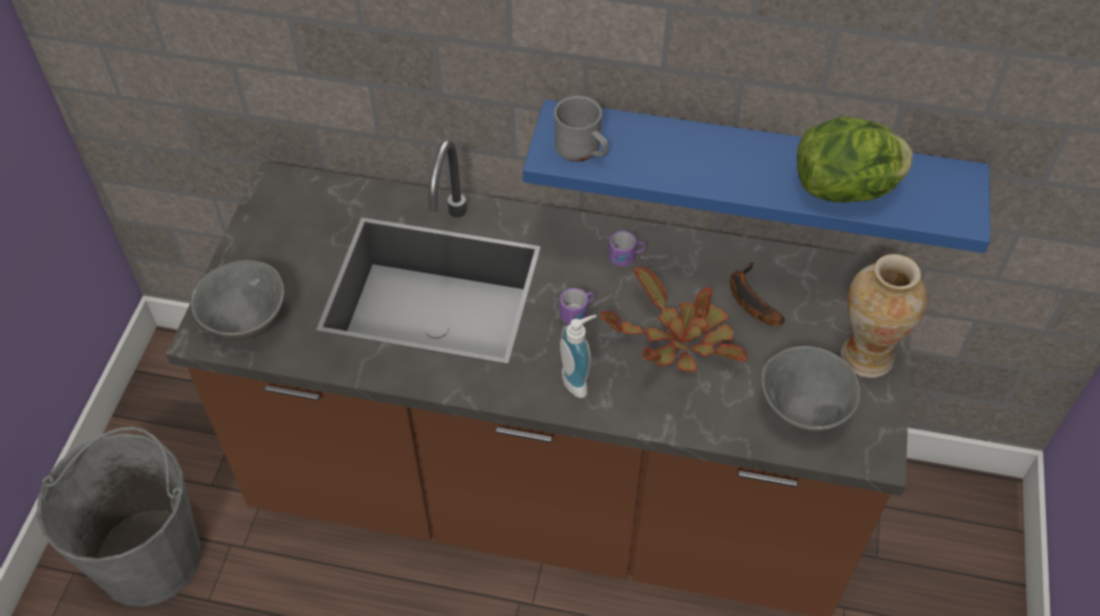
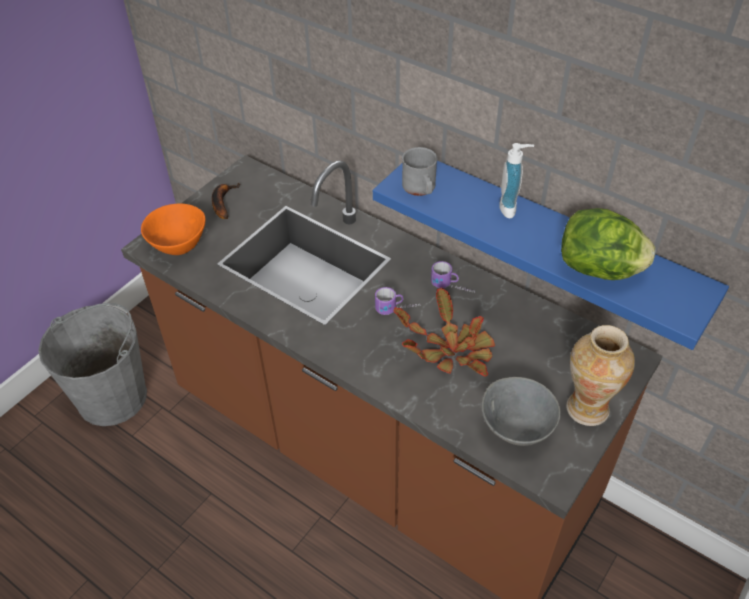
camera: 25 degrees right, 5 degrees down
grey bowl [191,260,284,340] -> orange bowl [141,204,205,255]
soap dispenser [560,315,597,398] -> soap dispenser moved to [499,143,534,218]
banana [730,262,785,325] -> banana moved to [212,183,241,219]

